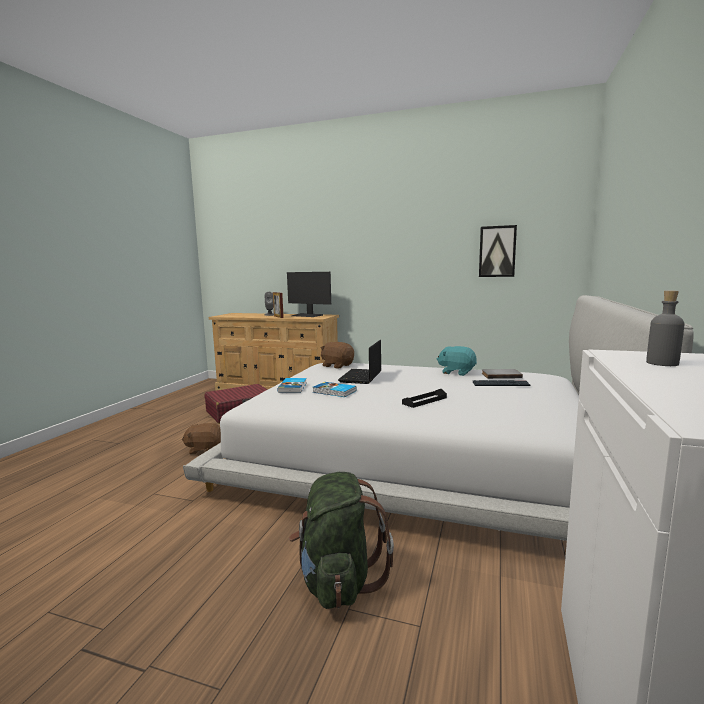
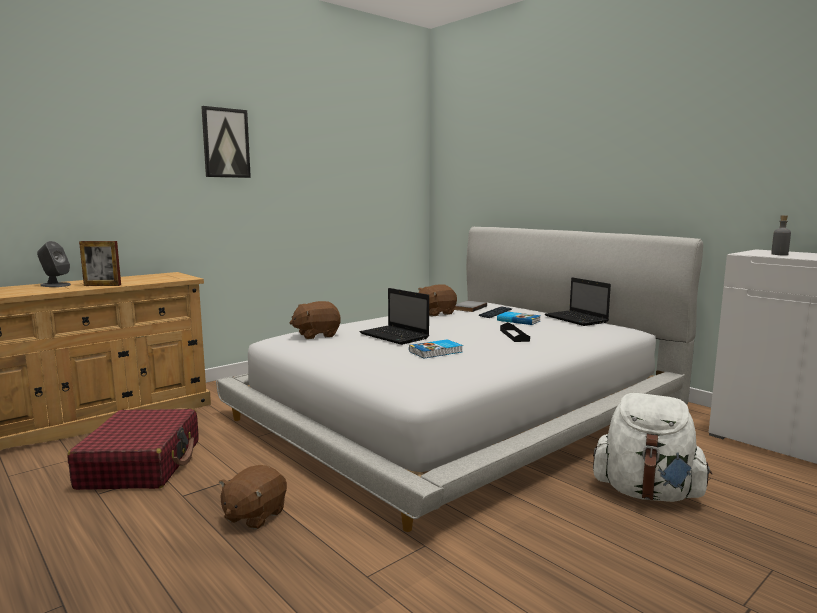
camera: 60 degrees left, 0 degrees up
book [277,378,307,393] -> book moved to [497,312,541,325]
monitor [287,272,331,317] -> none
green backpack [289,472,394,609] -> white backpack [593,393,712,502]
turquoise plush toy [437,346,477,376] -> brown plush toy [418,284,457,317]
picture [479,225,517,277] -> picture moved to [201,106,251,178]
none -> laptop [545,277,611,326]

